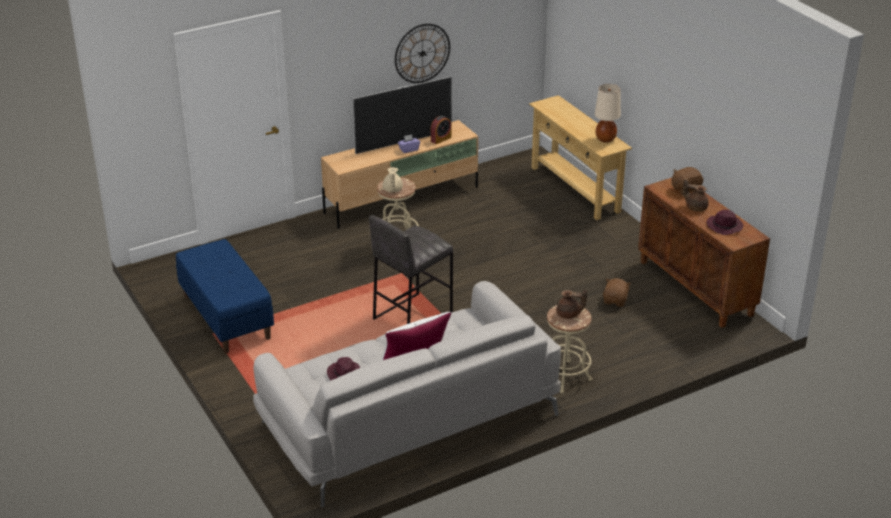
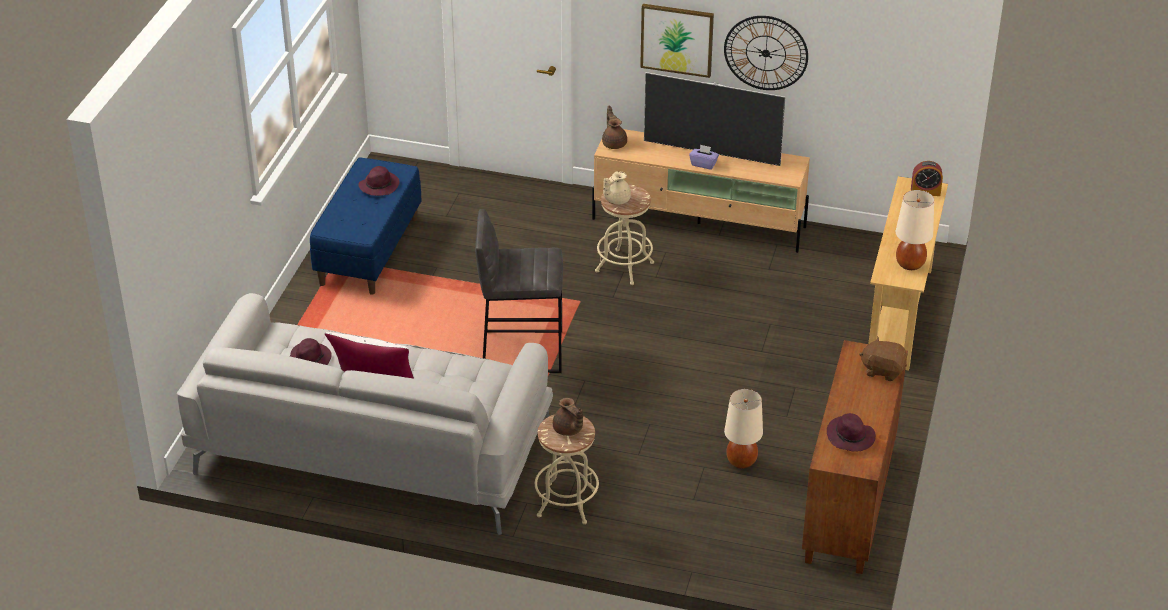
camera: 45 degrees right, 5 degrees up
alarm clock [431,116,451,144] -> alarm clock moved to [911,161,943,196]
brown plush toy [603,278,631,307] -> beige table lamp [724,389,763,469]
brown teapot [683,179,709,212] -> brown teapot moved to [602,106,627,149]
none -> purple hat [358,166,400,196]
none -> picture [640,4,714,78]

